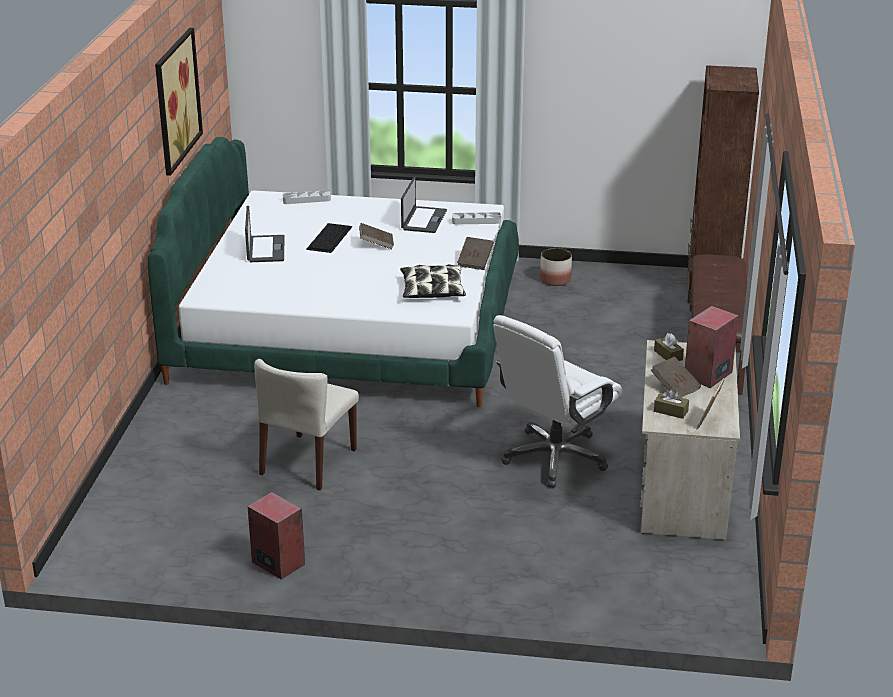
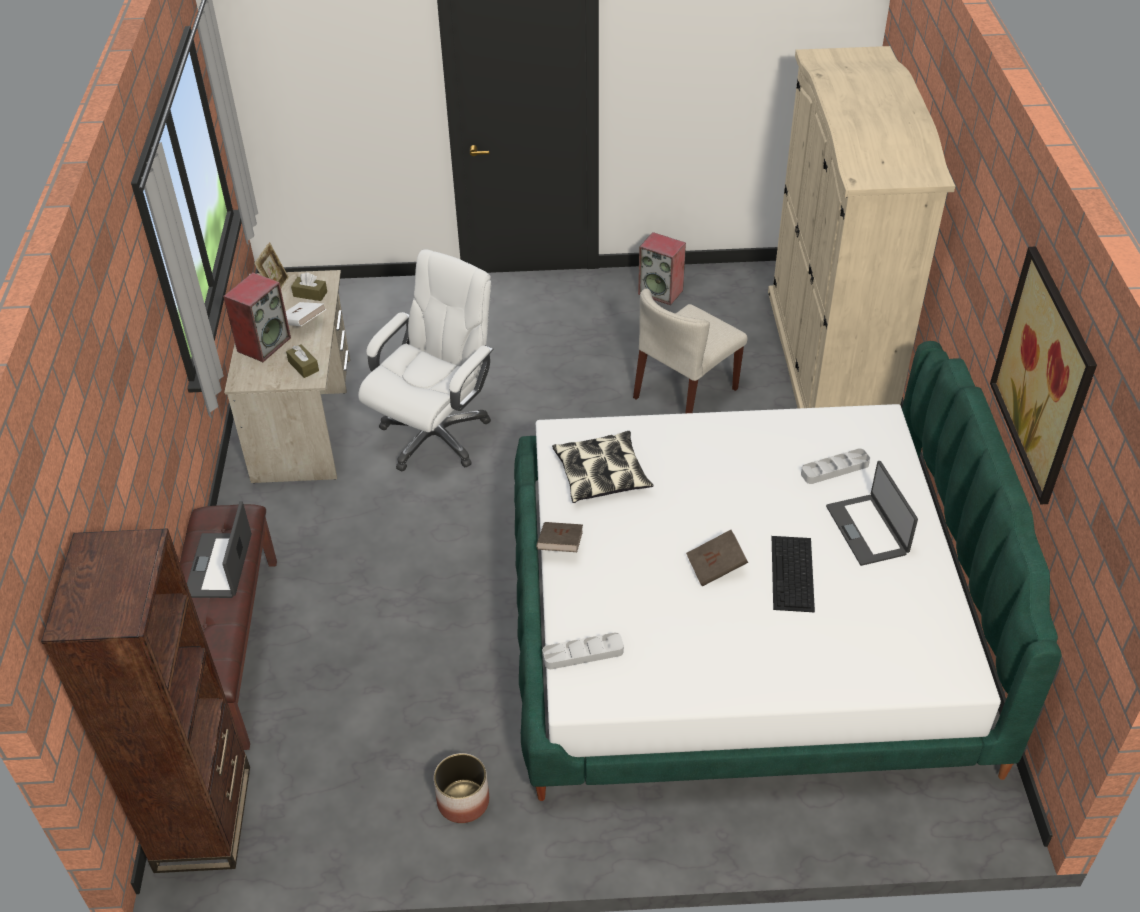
camera: 170 degrees right, 15 degrees up
beige chair [254,359,359,491] -> beige chair turned 150 degrees counterclockwise [633,289,748,413]
grey tray [283,190,331,204] -> grey tray moved to [801,448,870,484]
laptop [401,177,447,233] -> laptop moved to [187,501,252,598]
brown book [650,356,701,398] -> white book [286,302,326,326]
none -> beige wardrobe [768,46,955,408]

